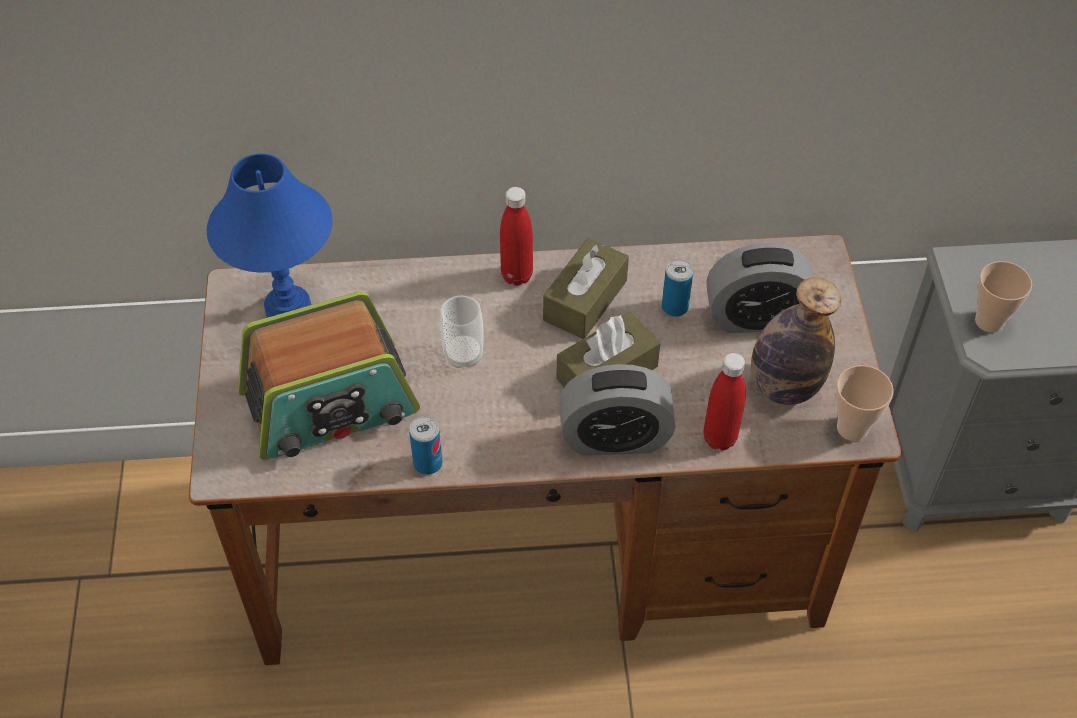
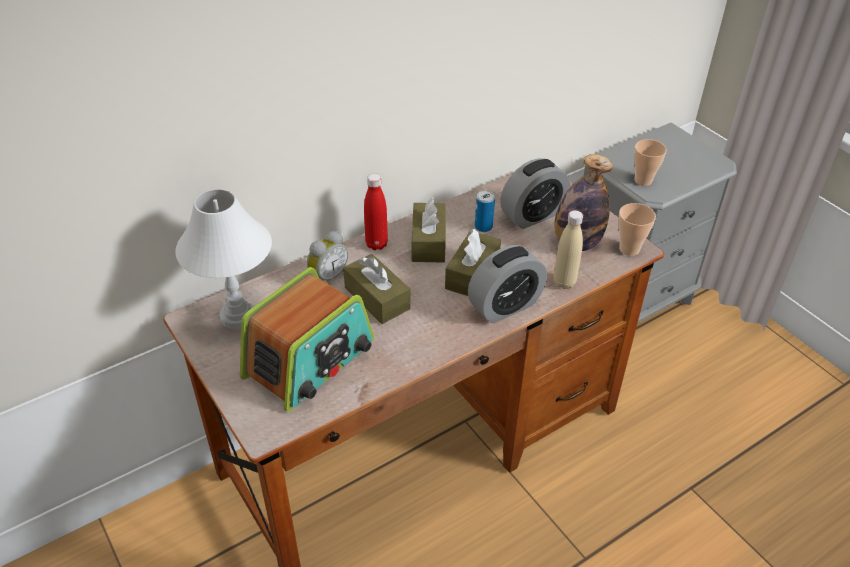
camera: 30 degrees left, 10 degrees down
blue table lamp [207,153,333,318] -> white table lamp [175,189,272,329]
can [409,416,443,475] -> none
cup [440,296,483,368] -> brown tissue box [343,254,410,324]
red bottle [703,353,746,451] -> beige bottle [553,210,583,289]
none -> alarm clock [307,231,348,281]

